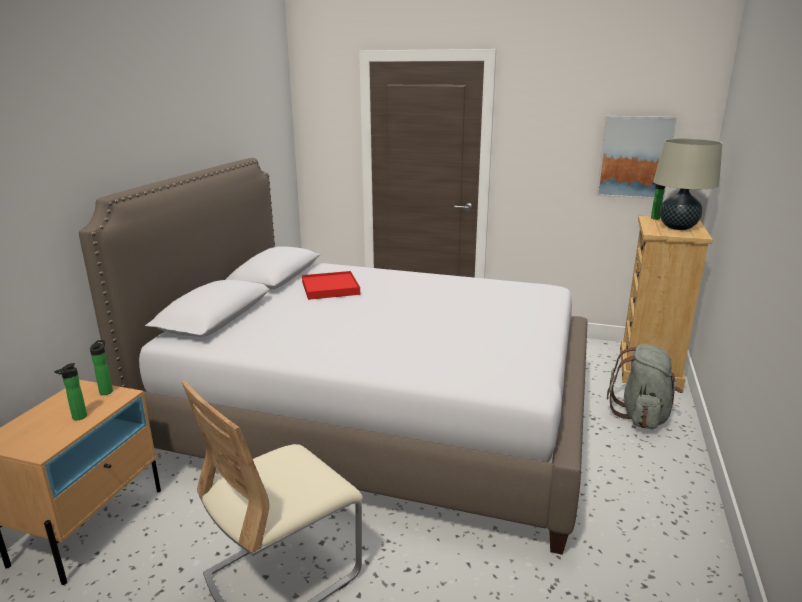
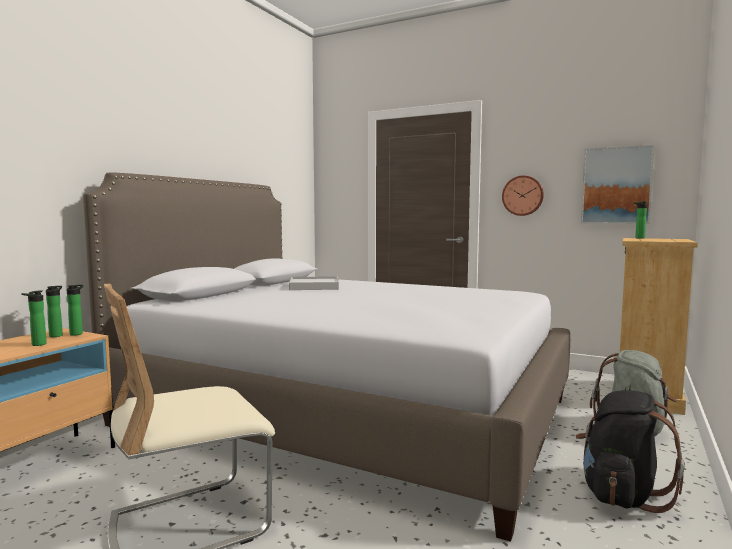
camera: 10 degrees right, 15 degrees down
red tray [302,271,360,300] -> white tray [289,276,339,290]
beige table lamp [653,139,723,230] -> none
none -> bottle [46,286,63,337]
none -> wall clock [502,175,544,216]
none -> black backpack [576,390,685,513]

